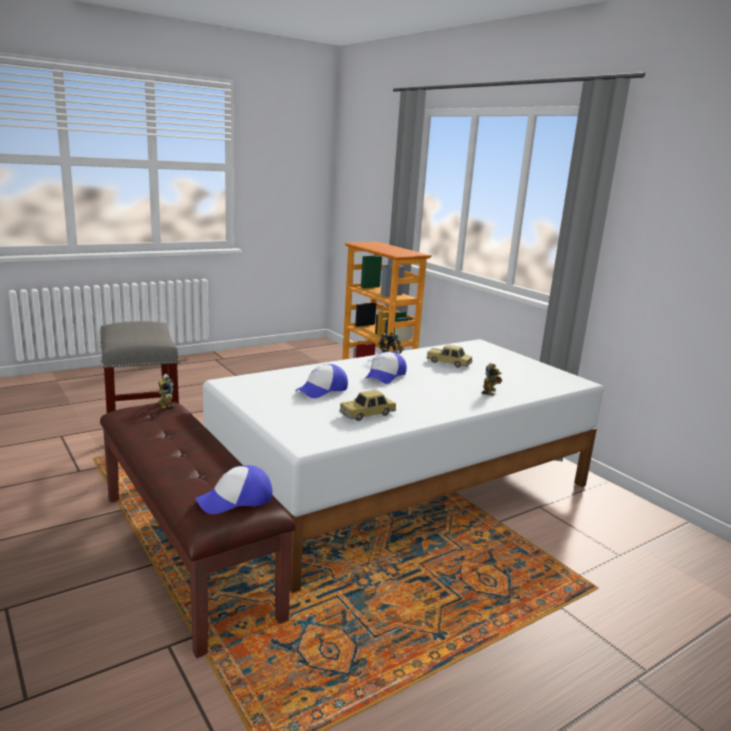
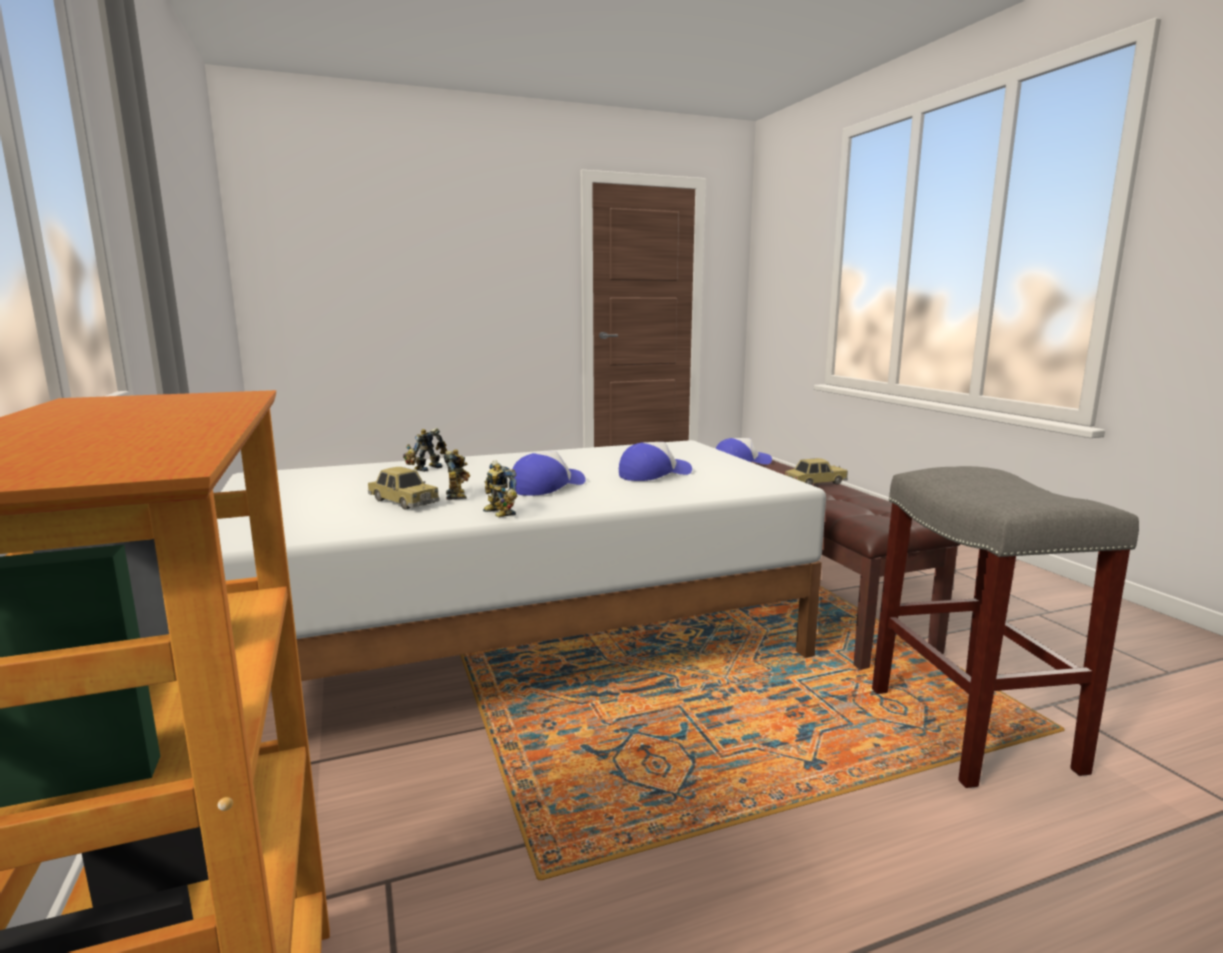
camera: 165 degrees left, 5 degrees down
toy robot [158,374,174,409] -> toy robot moved to [443,449,470,500]
toy car [339,390,396,421] -> toy car moved to [785,458,848,485]

